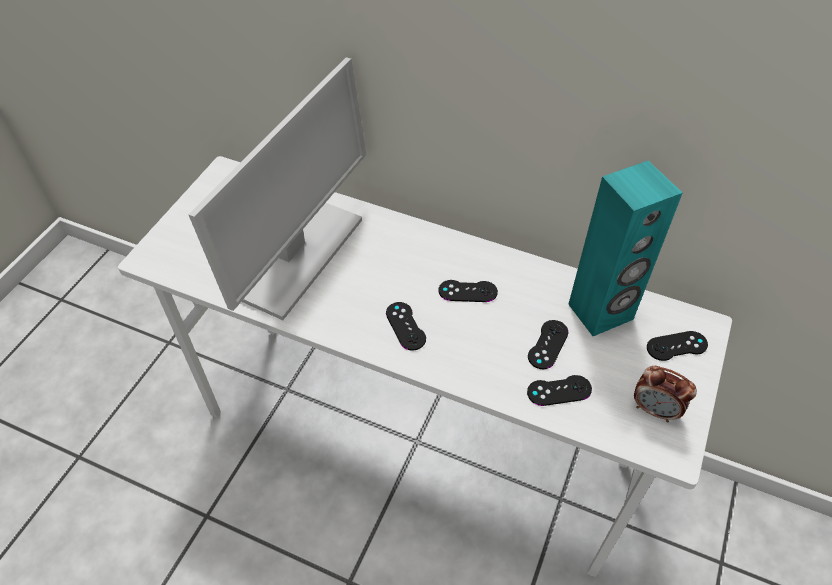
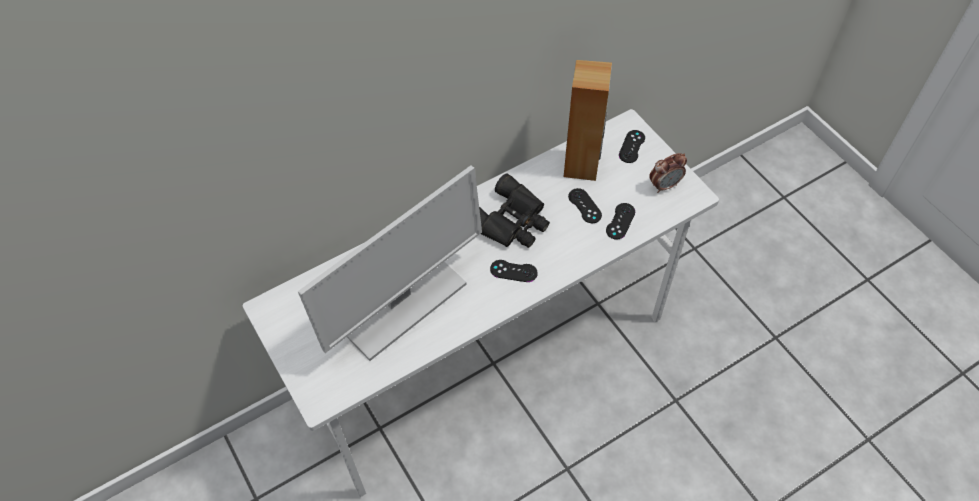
camera: 55 degrees left, 5 degrees up
monitor [188,57,366,320] -> monitor turned 75 degrees clockwise [298,165,482,361]
black game controller [438,280,498,302] -> black binoculars [479,173,550,248]
turquoise speaker [568,161,683,336] -> brown speaker [564,60,612,181]

